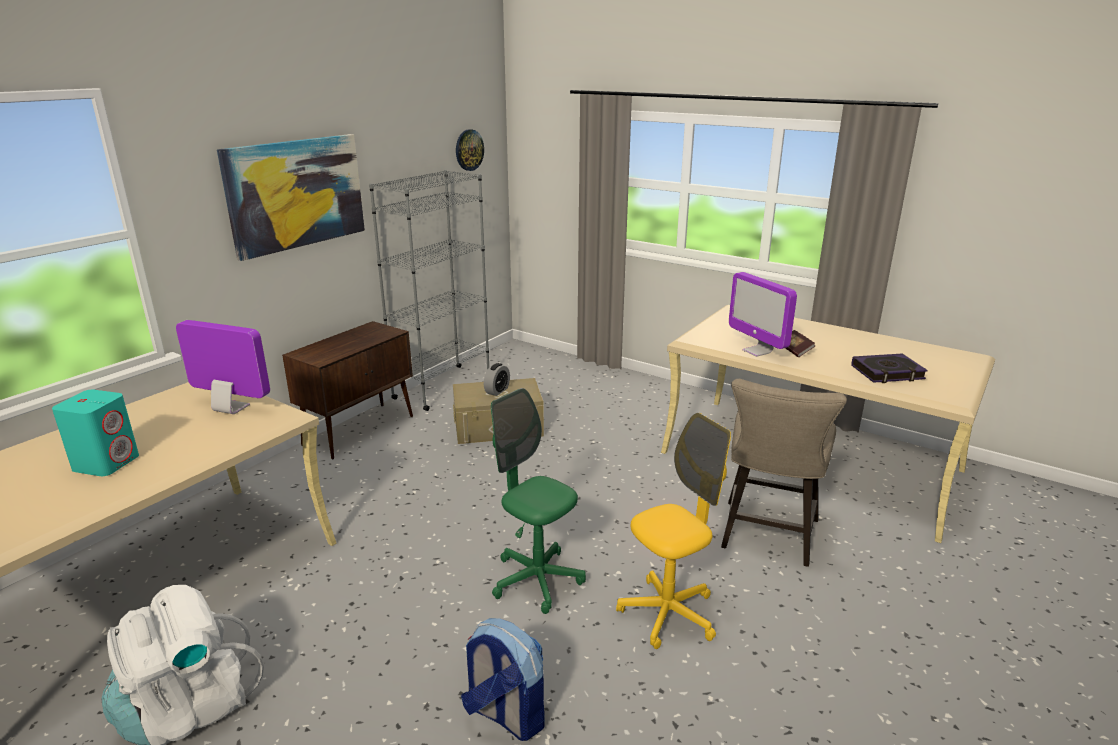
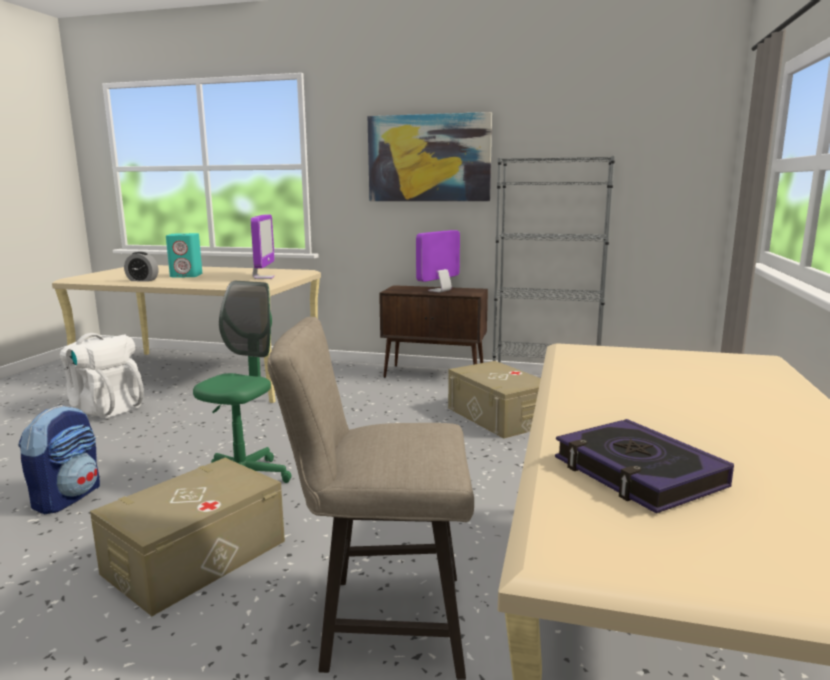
camera: 70 degrees right, 10 degrees down
wall clock [456,129,484,171] -> none
alarm clock [484,363,510,396] -> alarm clock moved to [124,252,158,282]
yellow office chair [616,413,731,649] -> beige storage box [90,458,285,616]
monitor [729,272,797,357] -> monitor moved to [416,230,460,292]
book [785,330,815,357] -> none

